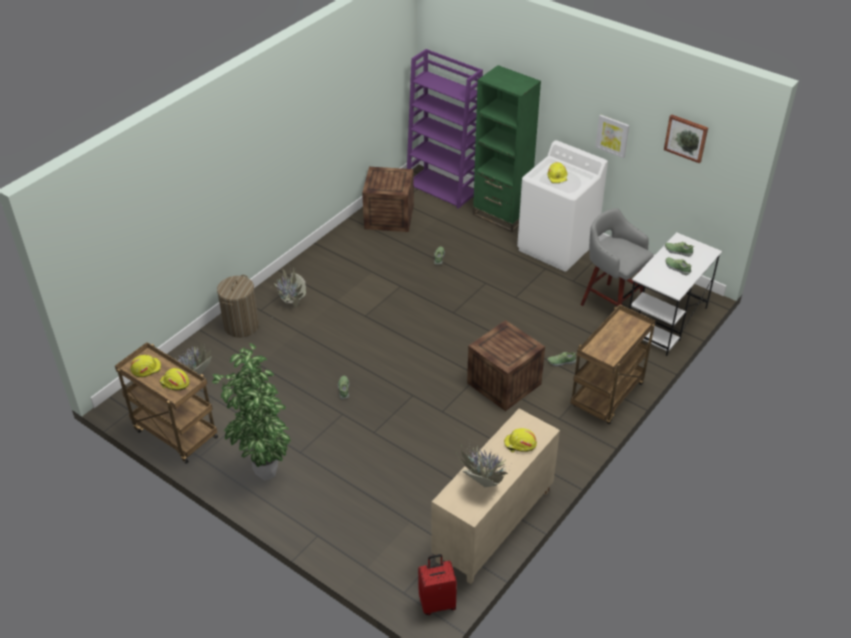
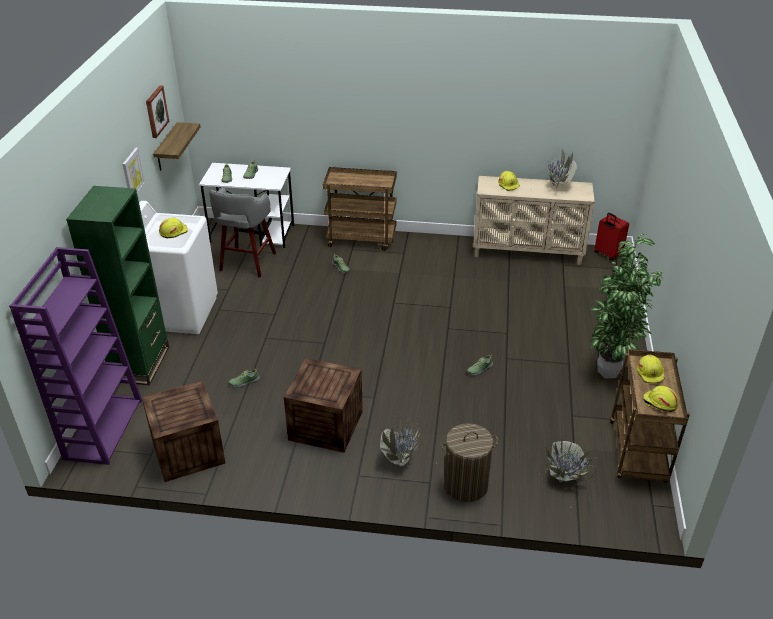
camera: 120 degrees left, 5 degrees down
crate [467,320,545,411] -> crate moved to [284,358,363,453]
none -> shelf [153,122,201,171]

